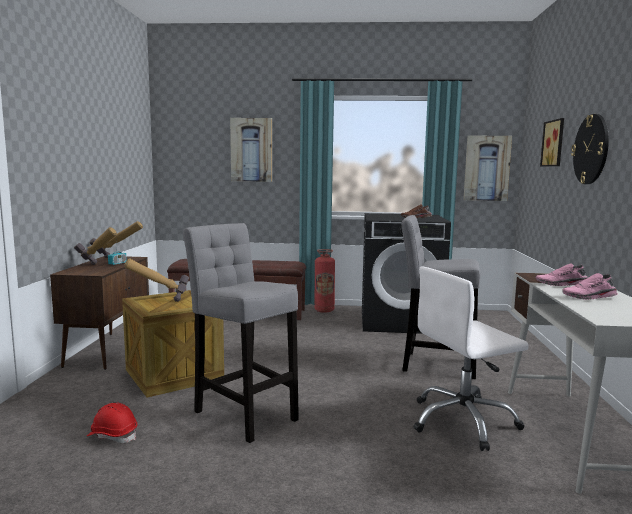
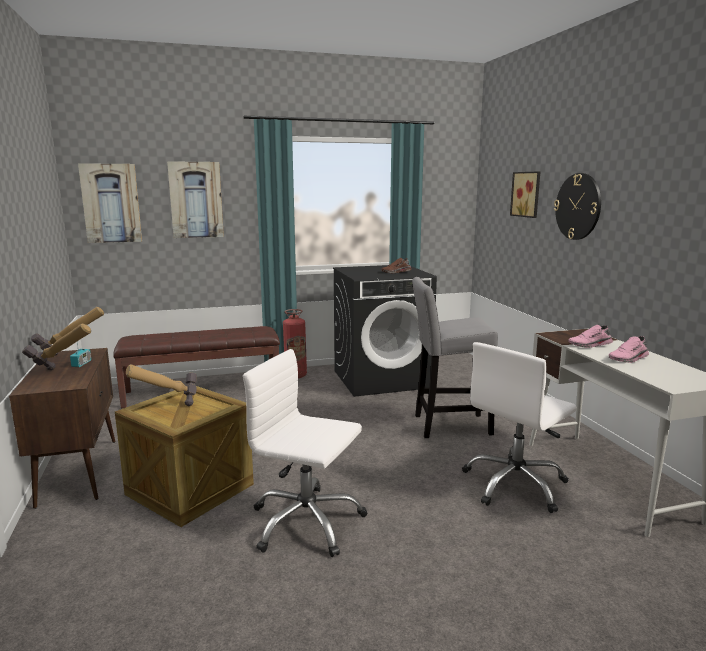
camera: 20 degrees left, 5 degrees up
red hard hat [87,403,137,443] -> none
grey stool [183,223,299,443] -> white office chair [243,349,367,557]
picture [463,135,512,201] -> picture moved to [78,163,142,243]

